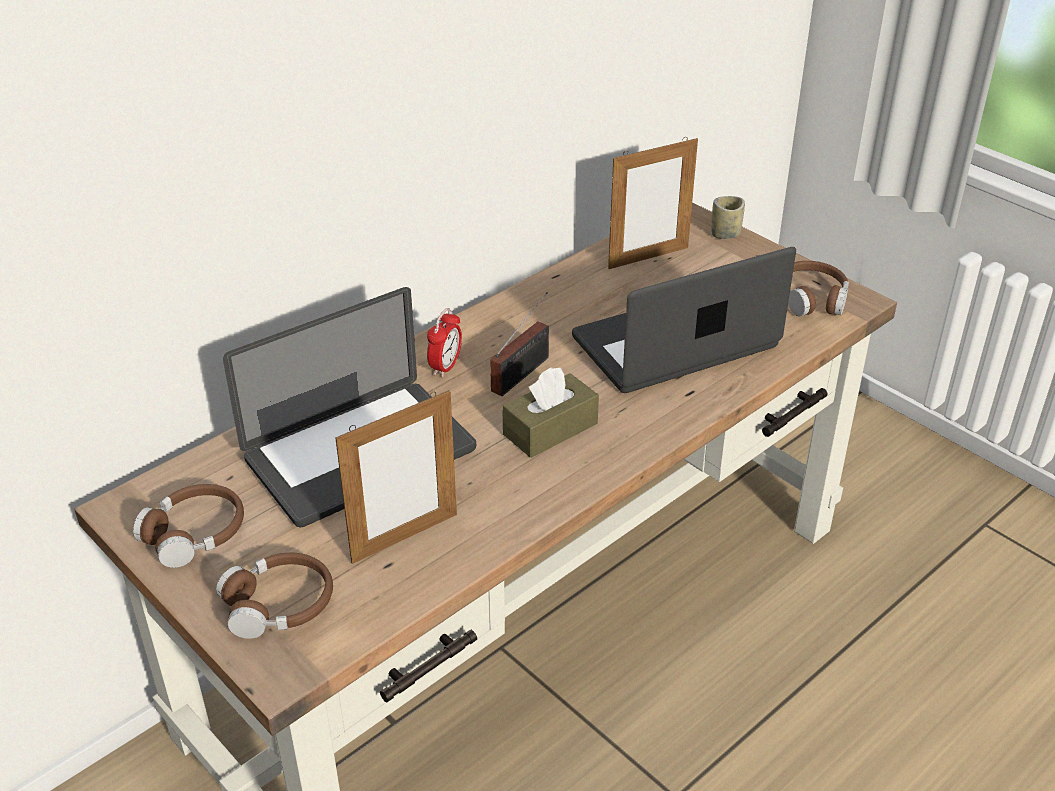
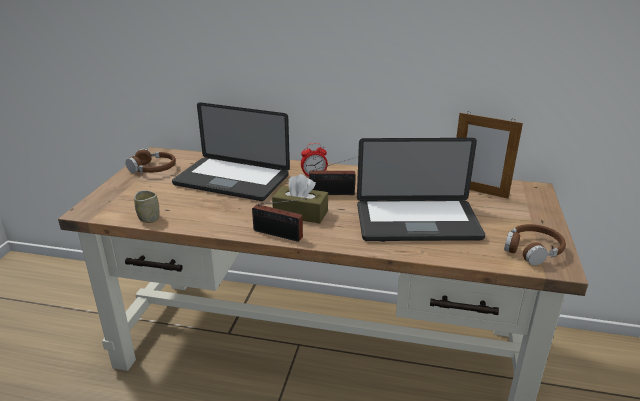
camera: 55 degrees right, 10 degrees down
brown headphones [216,553,333,639] -> none
picture frame [335,390,457,564] -> none
laptop [572,247,796,393] -> laptop turned 150 degrees clockwise [357,138,485,241]
cup [711,196,745,239] -> cup moved to [134,190,159,223]
none -> radio [252,199,307,242]

